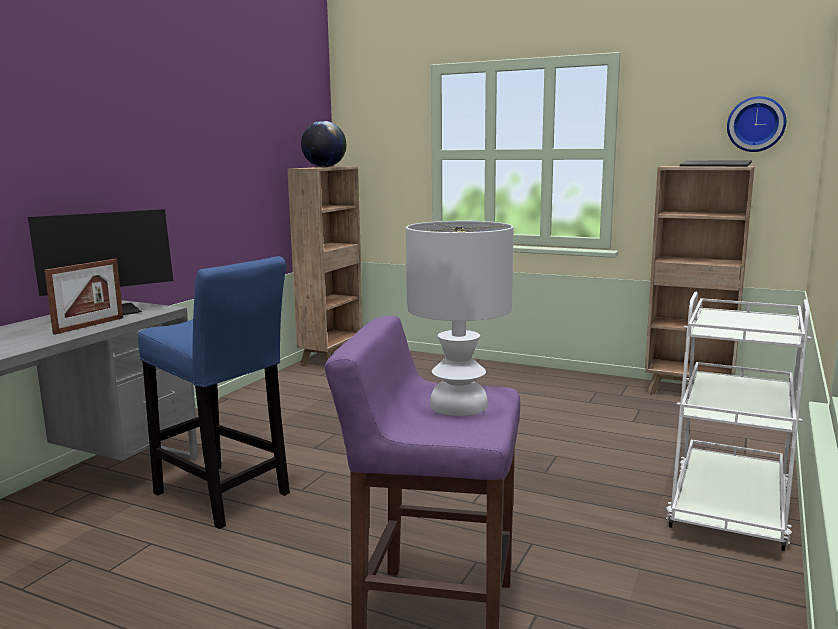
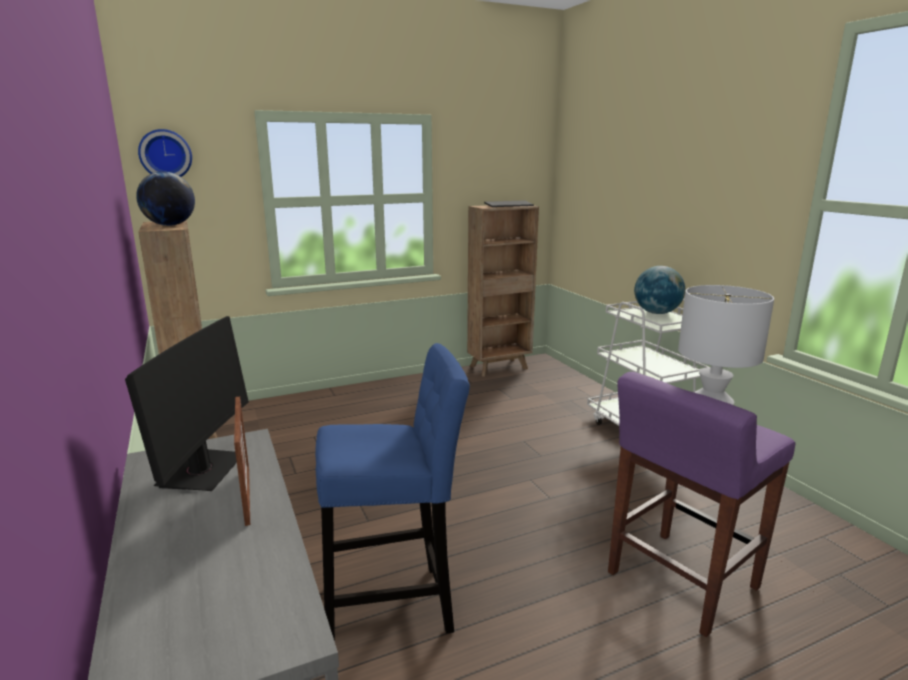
camera: 50 degrees left, 5 degrees up
wall clock [727,96,786,152] -> wall clock moved to [138,129,192,177]
none -> globe [634,266,685,314]

